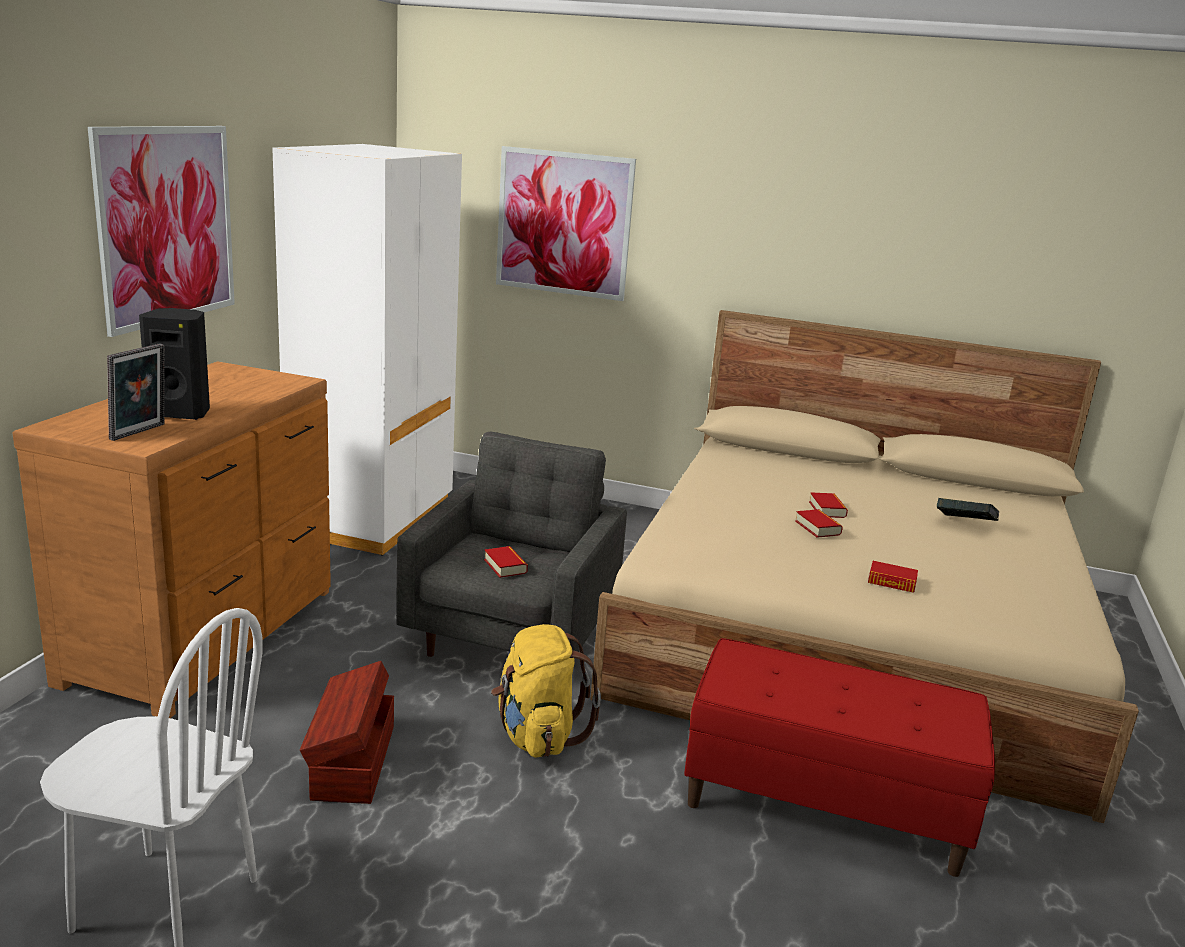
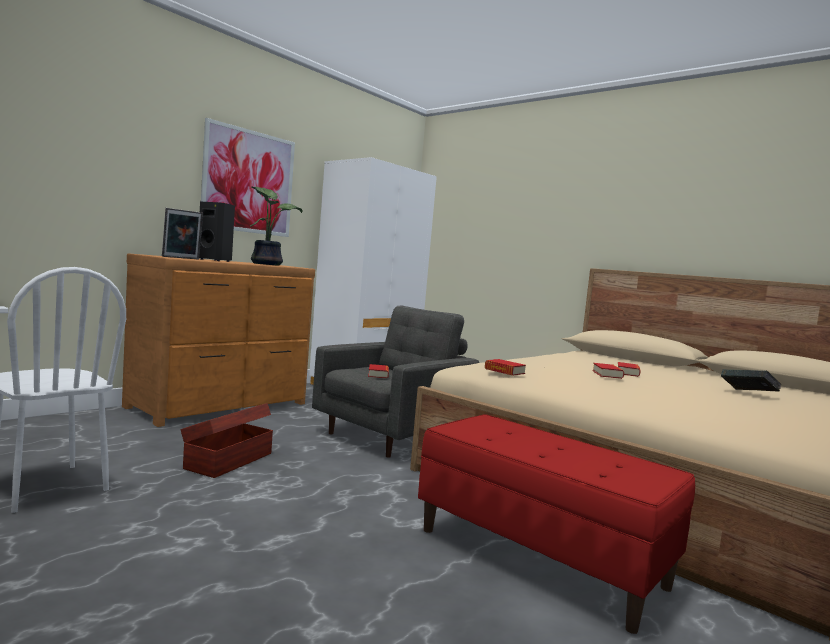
camera: 25 degrees right, 15 degrees down
yellow backpack [491,624,601,758] -> none
picture [496,146,636,301] -> none
book [868,561,918,593] -> book moved to [485,359,526,375]
none -> potted plant [250,186,302,266]

